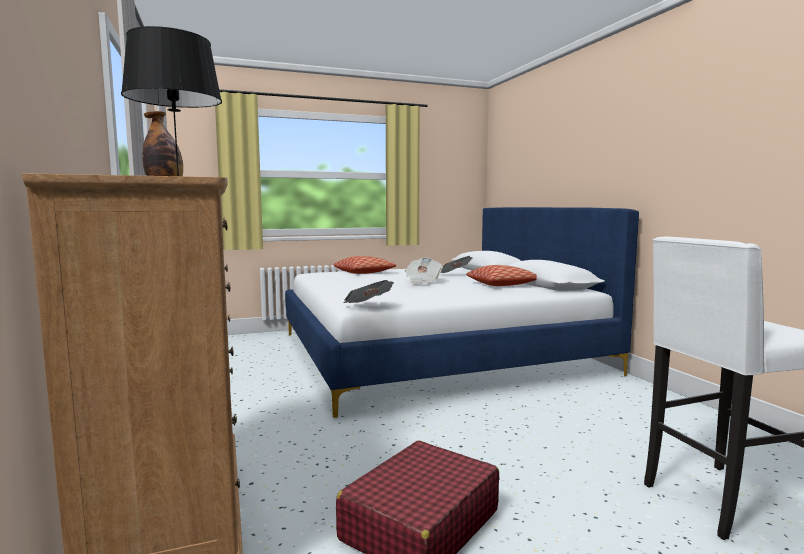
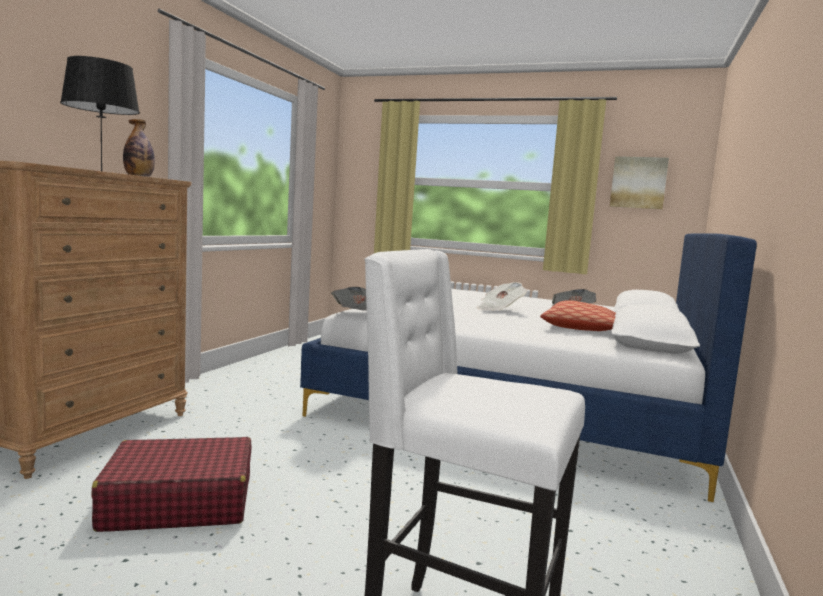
camera: 40 degrees right, 0 degrees up
pillow [333,256,396,274] -> none
none -> picture [610,156,669,209]

